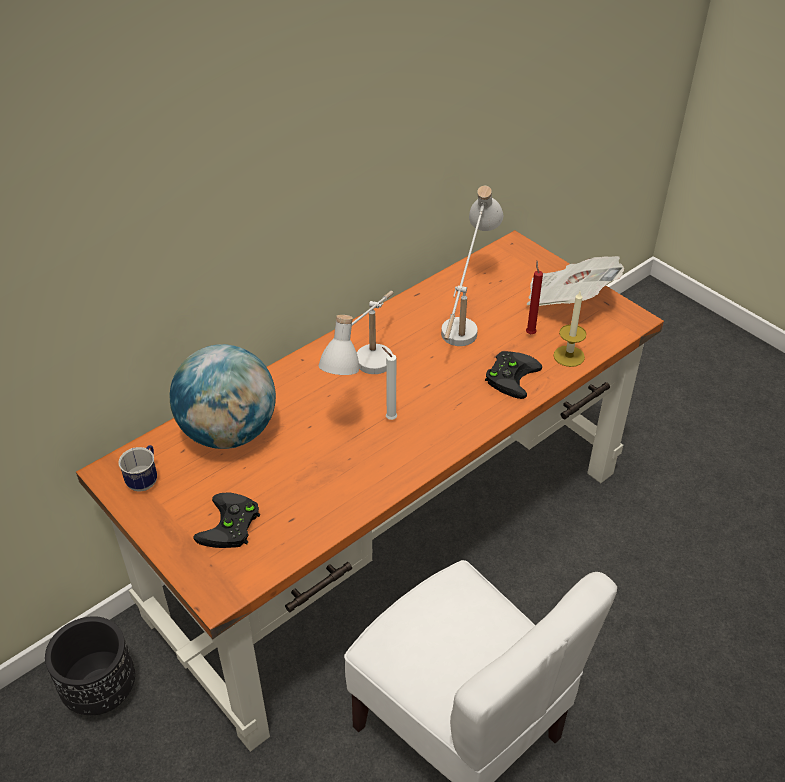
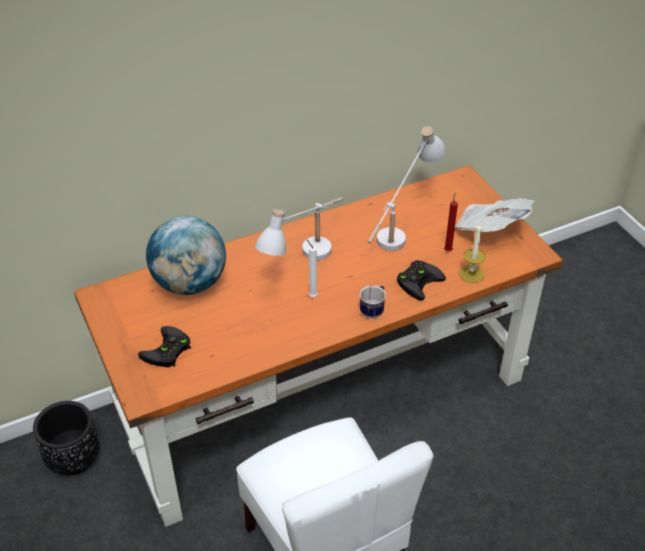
camera: 15 degrees right, 0 degrees up
mug [118,445,157,491] -> mug moved to [360,285,386,319]

